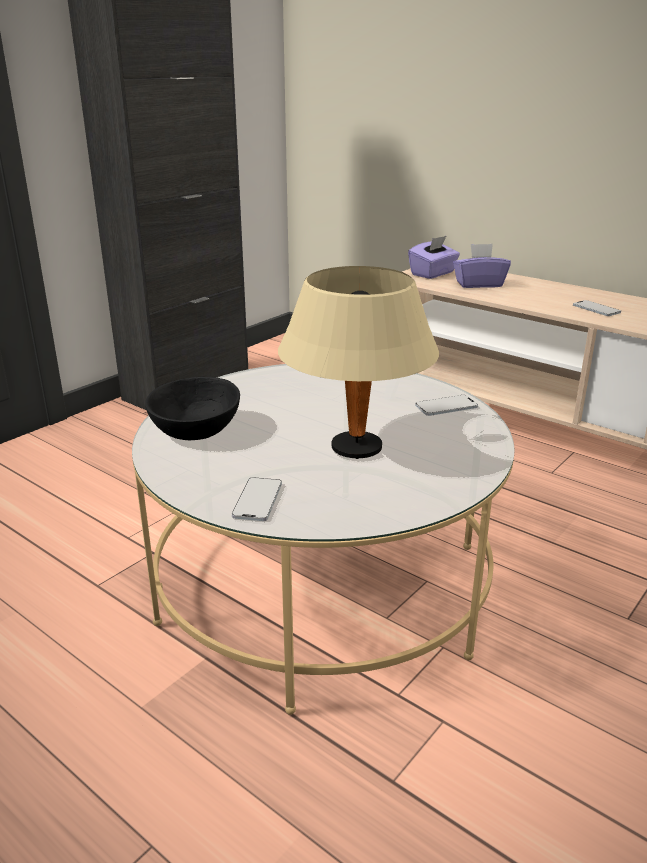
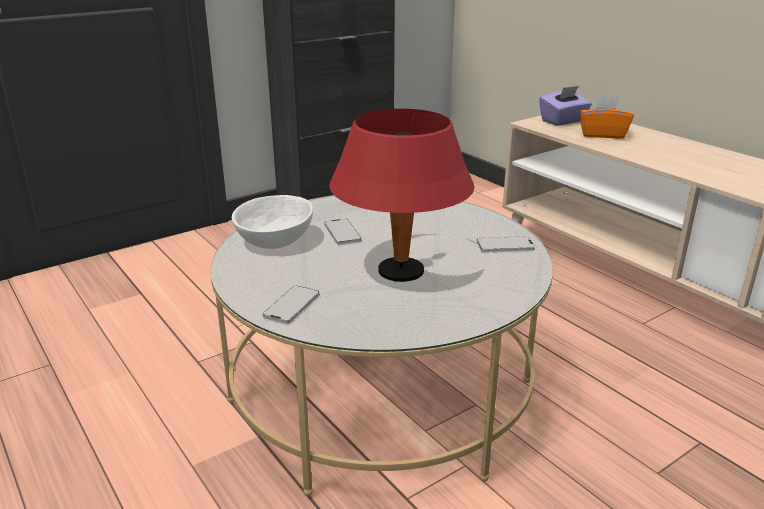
camera: 15 degrees right, 0 degrees up
black bowl [145,377,240,440] -> white bowl [232,195,313,249]
beige table lamp [278,266,439,459] -> red table lamp [329,109,474,282]
purple tissue box [453,244,511,288] -> orange tissue box [579,95,634,139]
phone [573,300,621,316] -> phone moved to [324,218,362,244]

